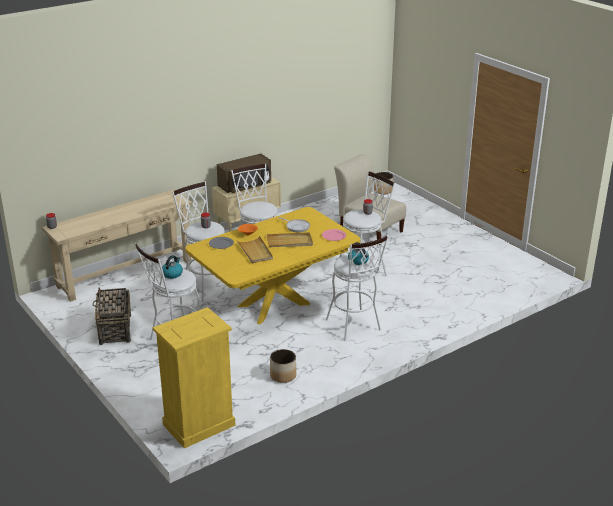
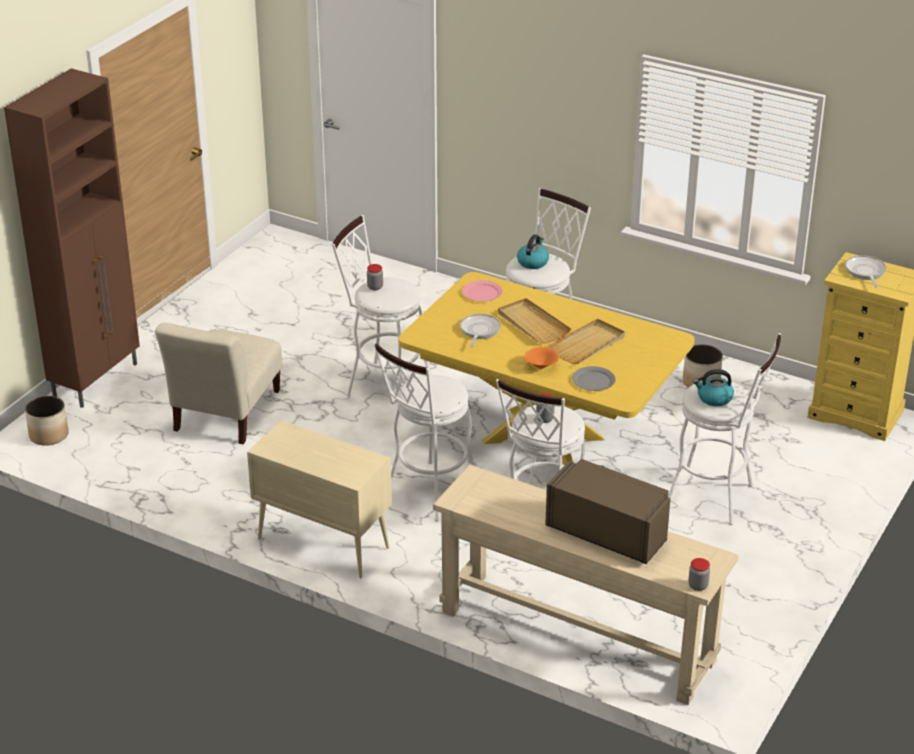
camera: 115 degrees left, 5 degrees up
basket [92,288,131,345] -> none
brown microwave [217,153,271,193] -> brown microwave moved to [545,459,670,564]
none -> brown cabinet [4,68,140,408]
none -> frying pan [845,255,886,288]

